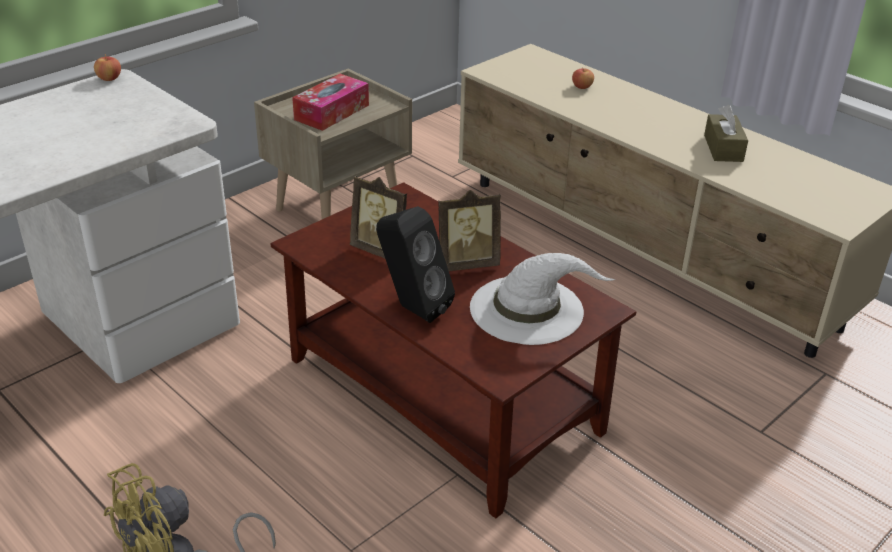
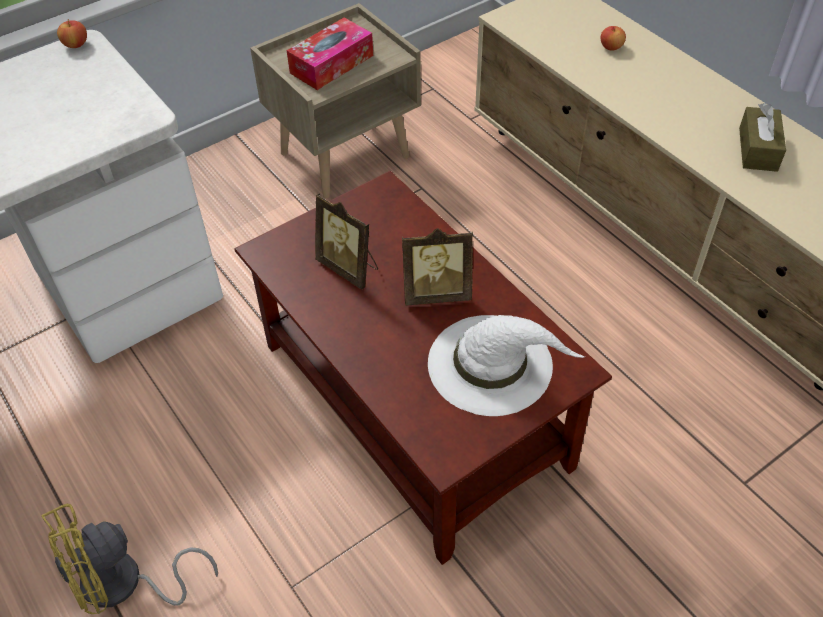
camera: 10 degrees right, 15 degrees up
black speaker [376,206,455,323] -> none

